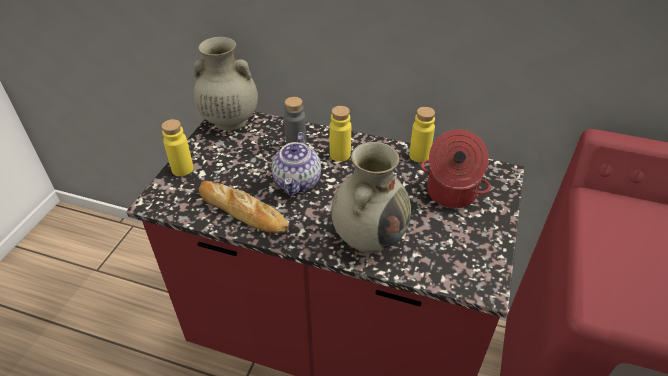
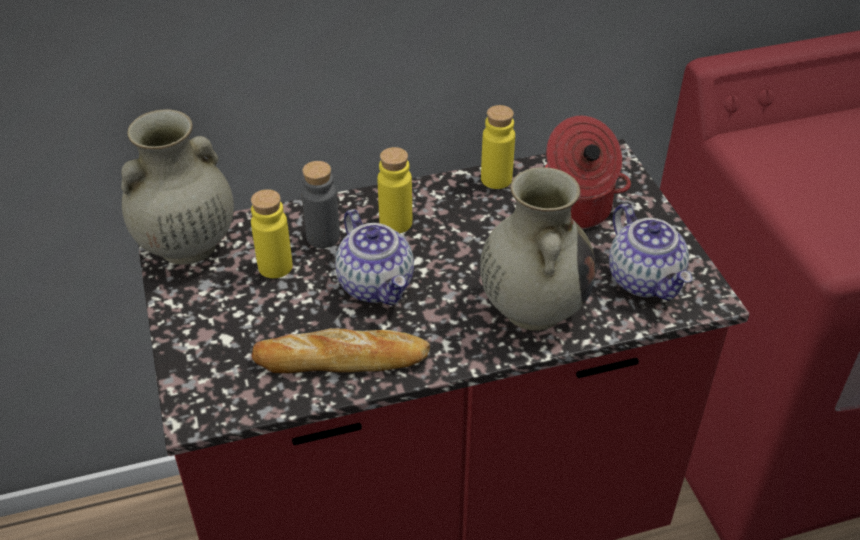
camera: 35 degrees left, 0 degrees up
yellow bottle [161,119,193,176] -> yellow bottle moved to [251,189,293,278]
none -> teapot [609,203,692,301]

